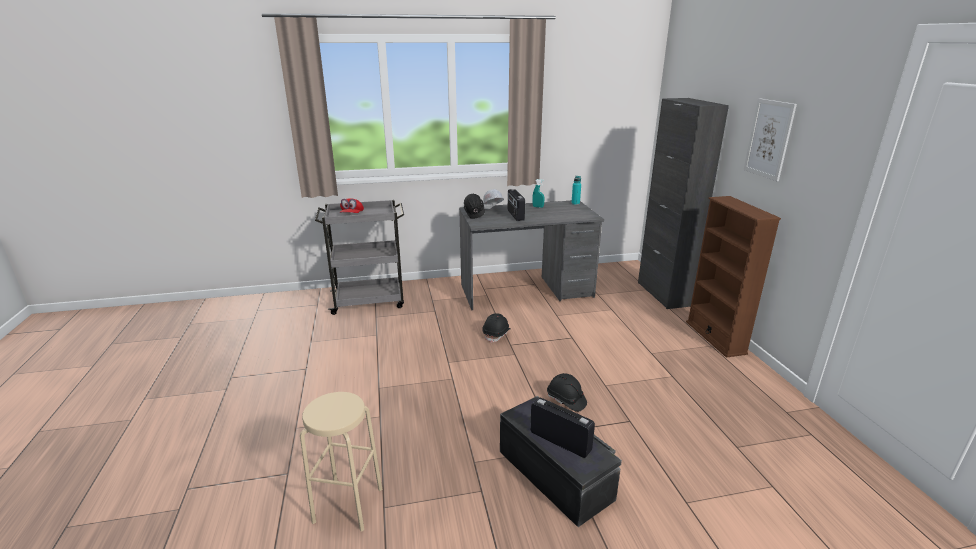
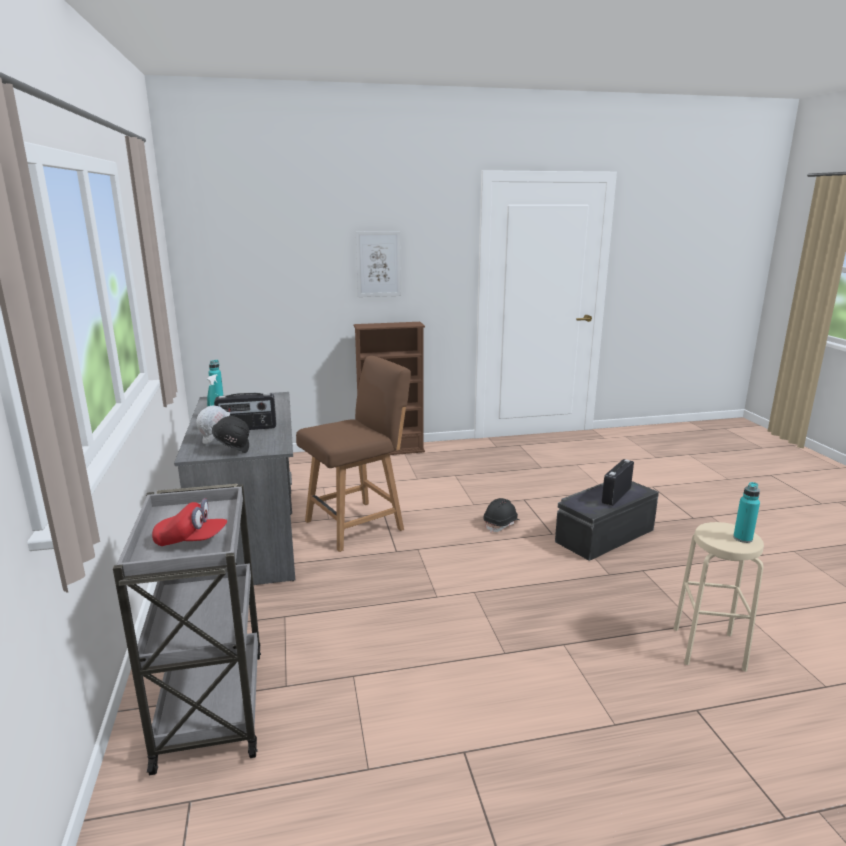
camera: 90 degrees left, 5 degrees down
black hard hat [482,313,510,343] -> none
black cabinet [638,98,729,309] -> none
none -> brown chair [296,356,411,552]
none -> turquoise bottle [733,482,760,543]

